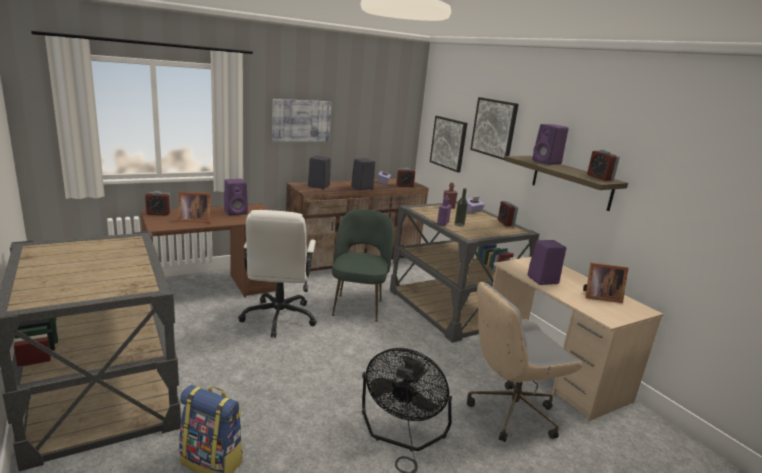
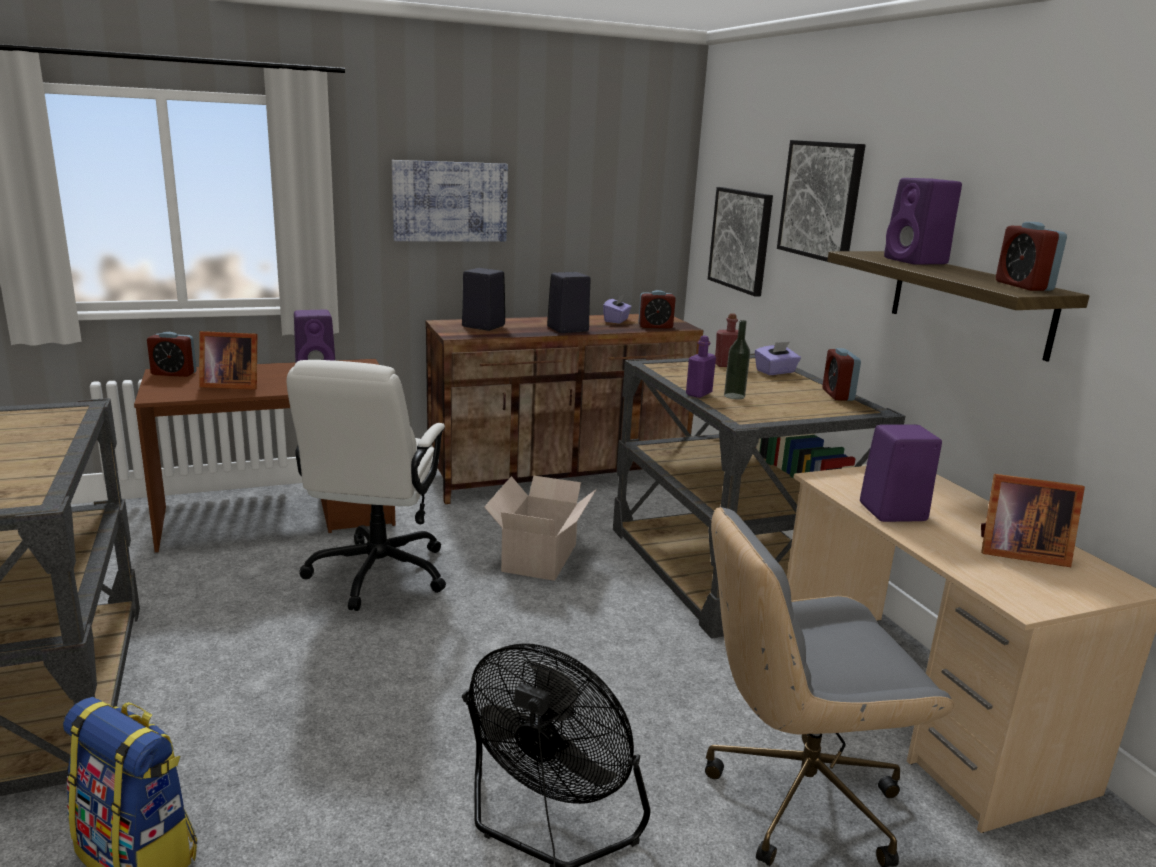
camera: 10 degrees right, 0 degrees up
green chair [332,209,395,322] -> cardboard box [484,475,597,581]

